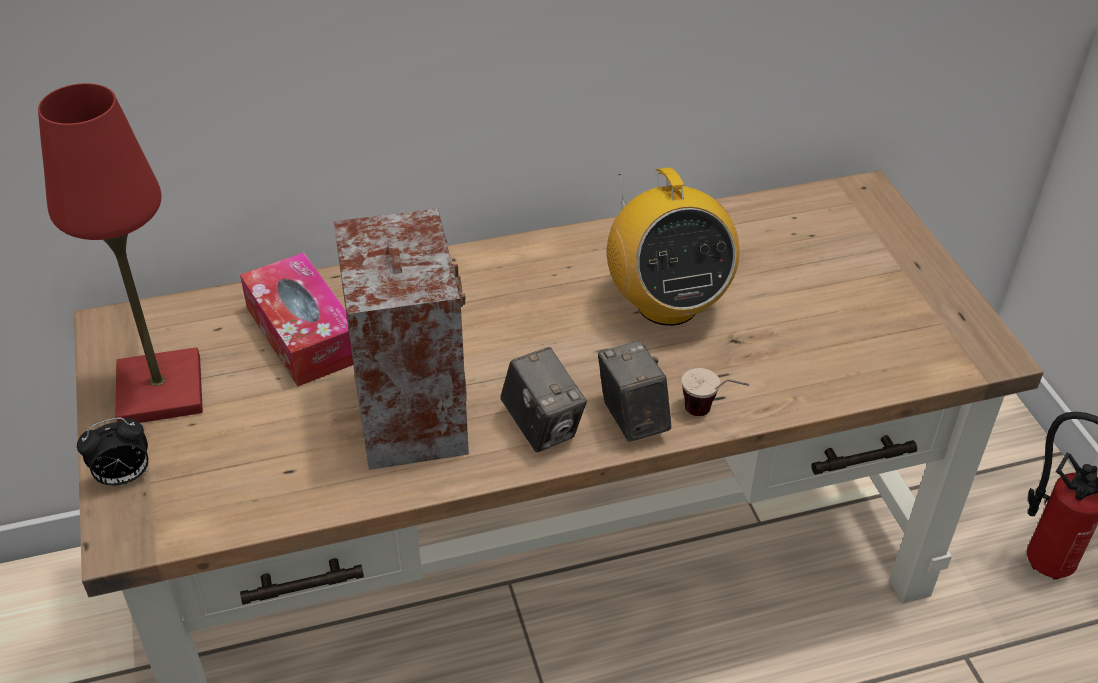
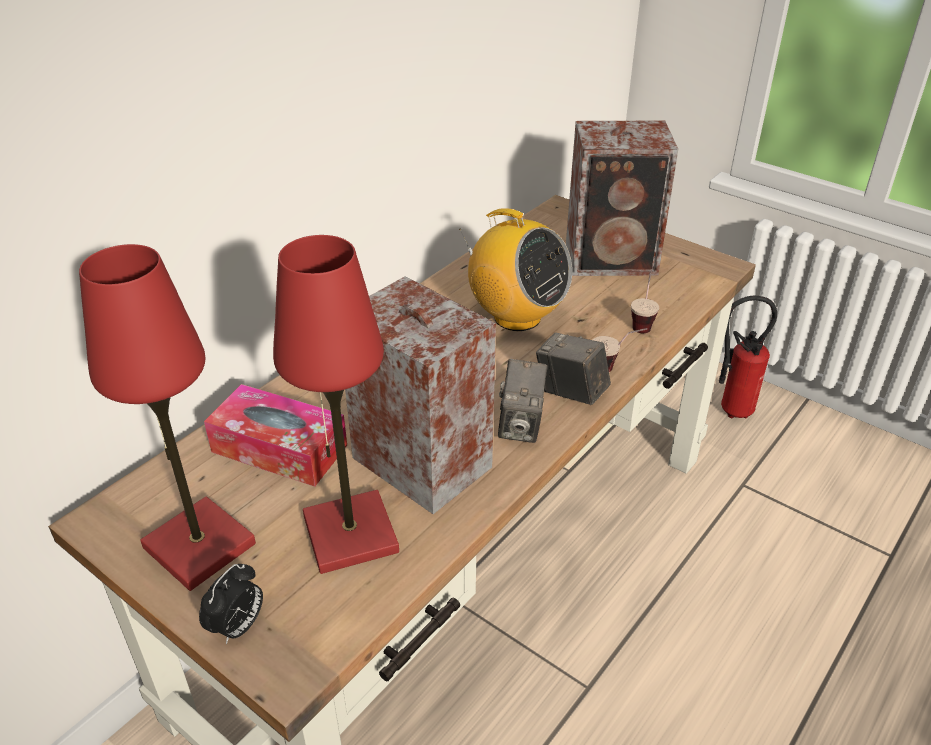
camera: 35 degrees left, 5 degrees down
camera [501,347,587,452] -> camera turned 75 degrees clockwise [498,359,548,443]
none -> red table lamp [273,235,399,574]
none -> speaker [566,121,678,276]
none -> cup [631,270,659,333]

